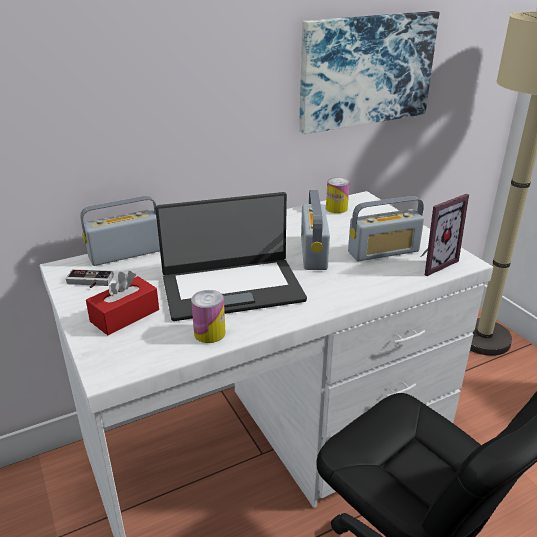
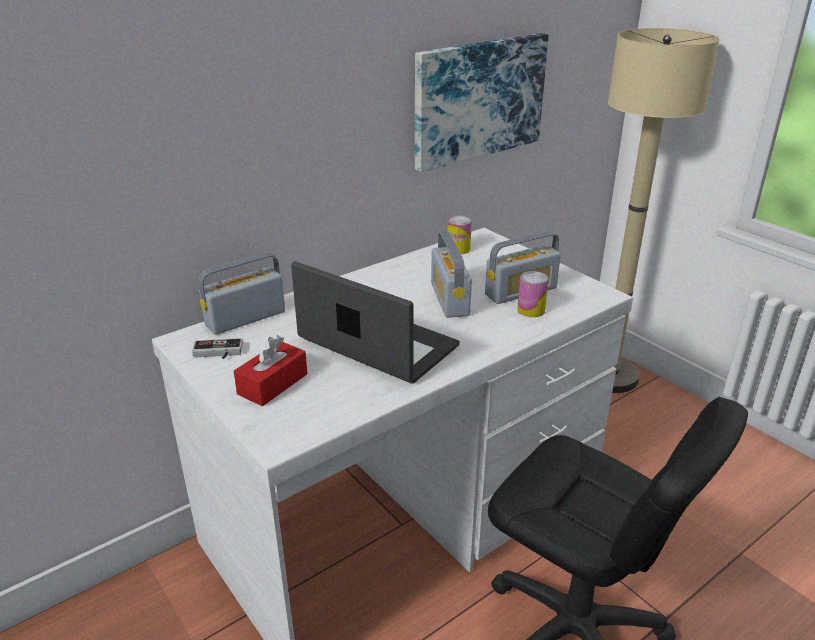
camera: 10 degrees left, 0 degrees up
laptop [155,192,307,321] -> laptop turned 120 degrees counterclockwise [291,261,460,384]
can [191,290,226,343] -> can moved to [517,271,549,317]
picture frame [420,194,469,276] -> none

